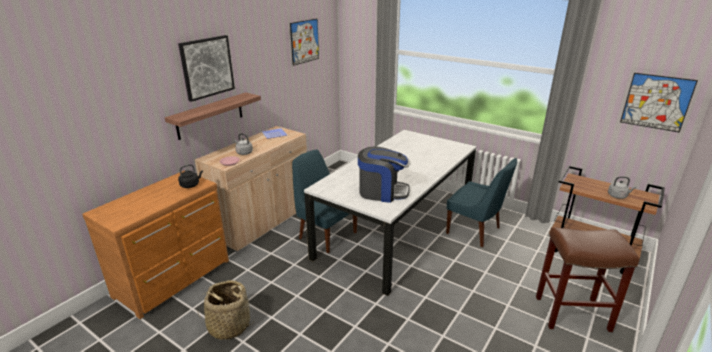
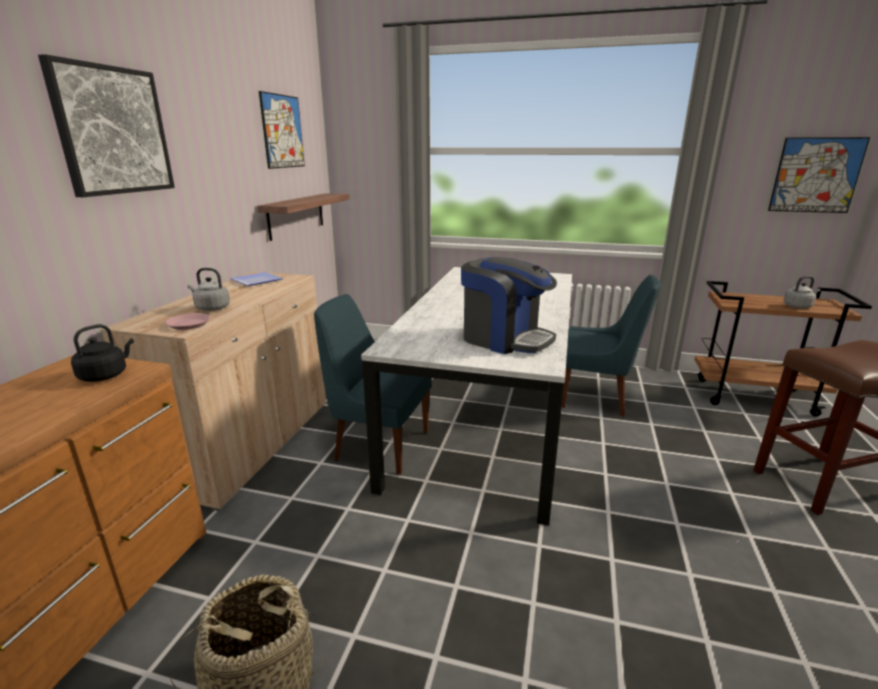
camera: 20 degrees left, 5 degrees down
shelf [165,92,261,140] -> shelf moved to [257,193,349,241]
coffee machine [358,147,410,203] -> coffee machine turned 45 degrees clockwise [461,257,557,354]

